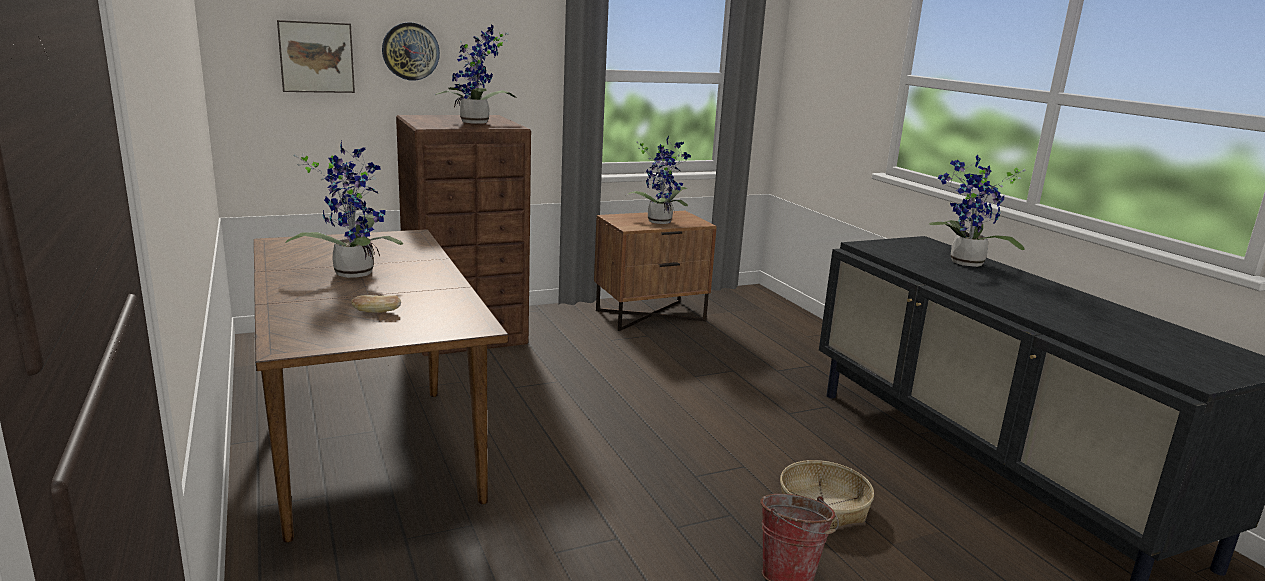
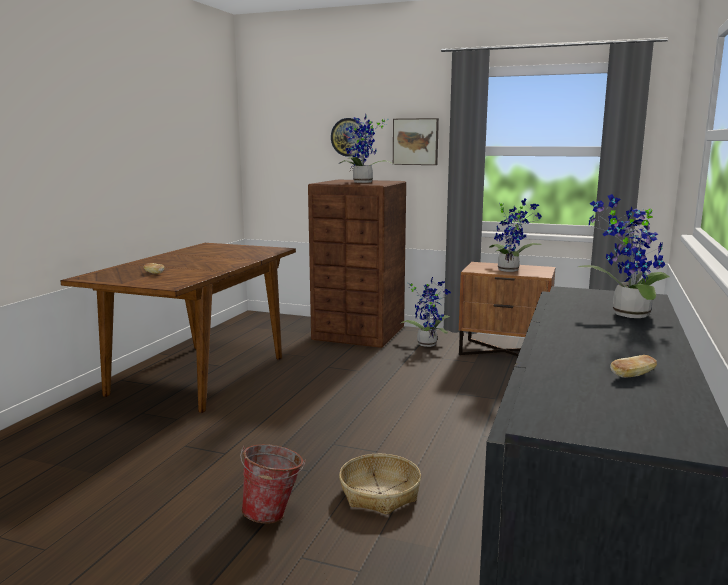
camera: 45 degrees right, 5 degrees down
picture [277,20,355,93] -> picture moved to [393,118,439,165]
potted plant [285,141,403,278] -> potted plant moved to [401,277,451,347]
none -> bread [610,355,657,378]

